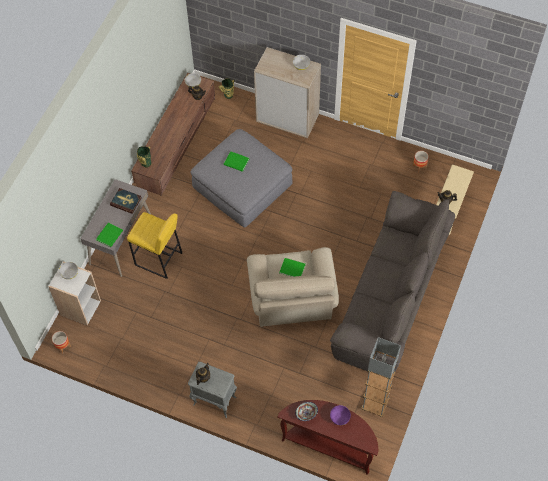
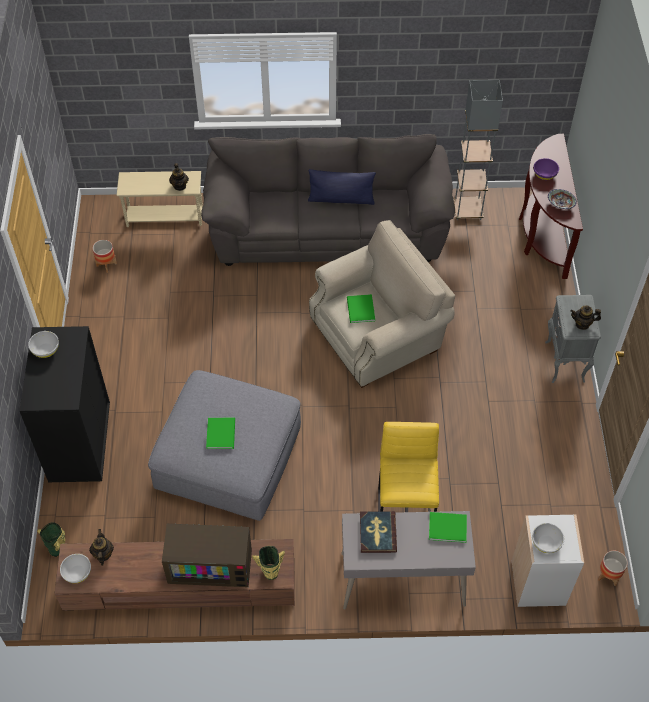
camera: 115 degrees left, 5 degrees down
beige cabinet [254,47,321,138] -> black cabinet [19,326,110,482]
none -> television [162,524,252,587]
none -> blue pillow [308,169,376,205]

